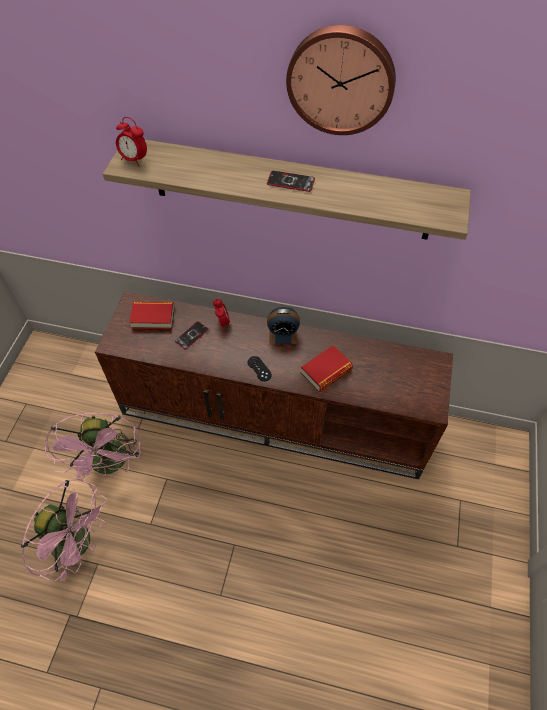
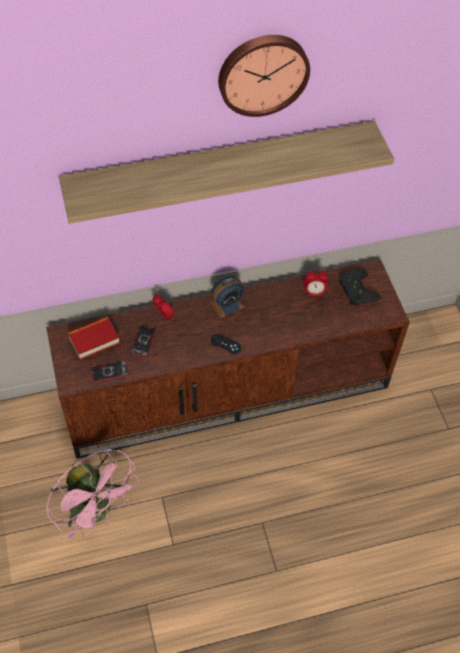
camera: 30 degrees left, 0 degrees up
pink fan [21,479,107,582] -> none
alarm clock [116,117,147,167] -> alarm clock moved to [304,269,328,297]
phone [267,171,315,192] -> phone moved to [91,361,129,382]
book [301,345,353,392] -> none
none -> black game controller [339,269,381,306]

